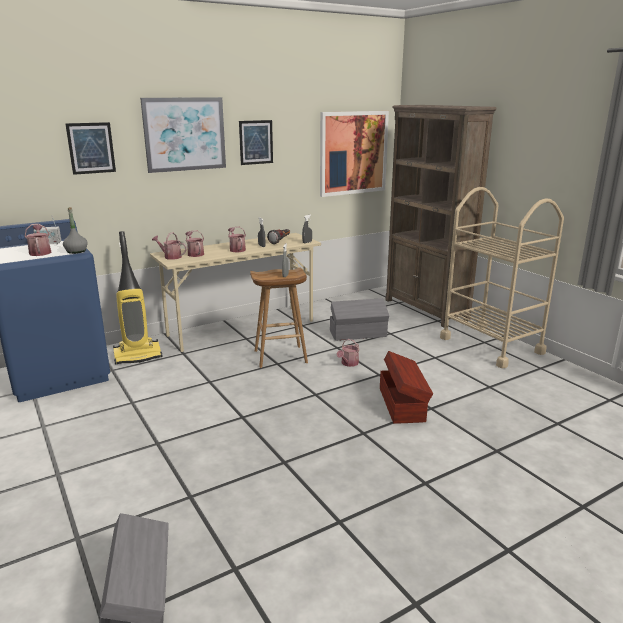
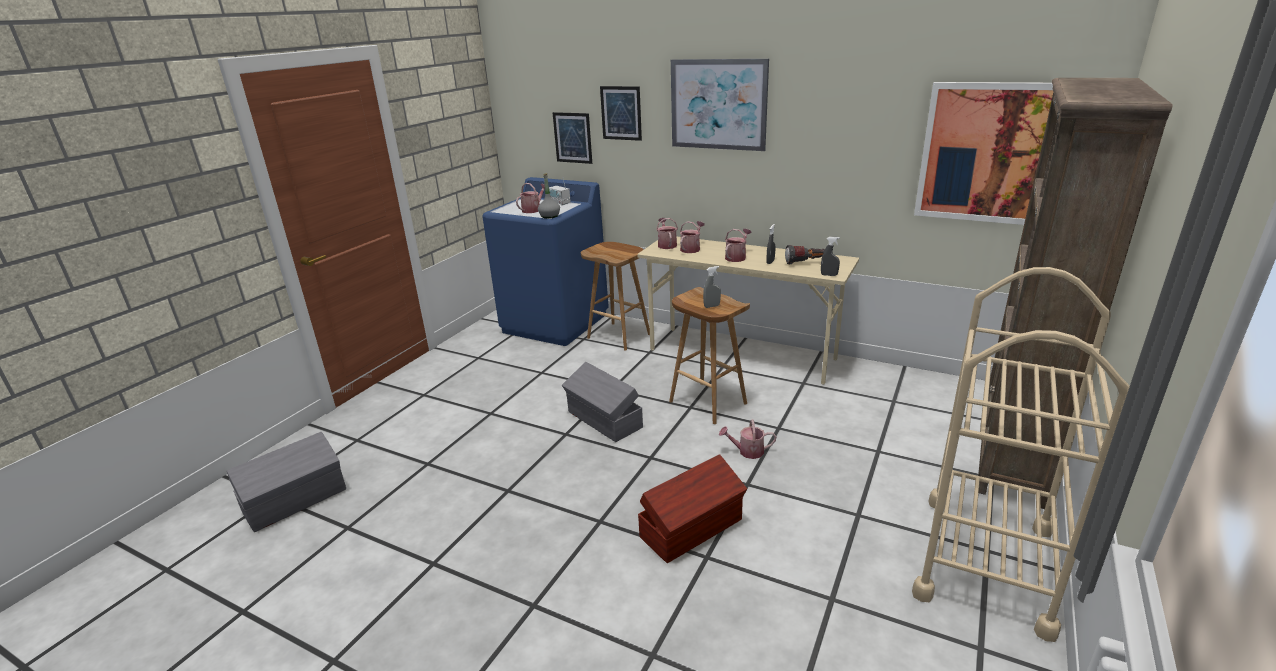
camera: 60 degrees right, 5 degrees up
vacuum cleaner [113,231,162,365] -> brown stool [581,242,650,351]
picture [239,120,273,165] -> picture moved to [553,112,592,164]
grey storage box [330,298,389,341] -> grey storage box moved to [562,362,643,442]

